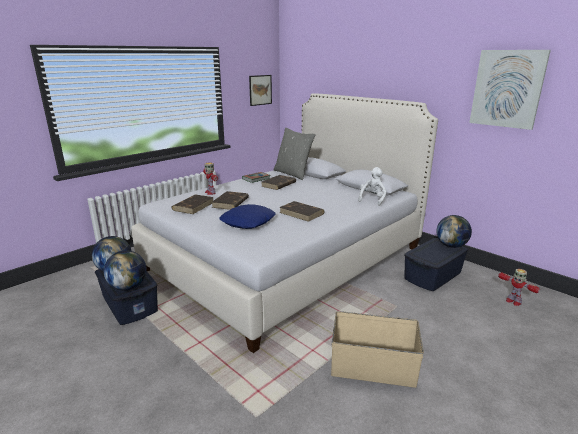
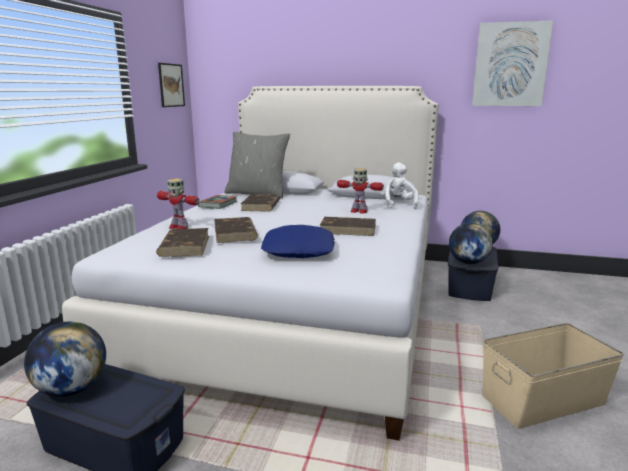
camera: 30 degrees left, 5 degrees down
globe [104,250,147,290] -> globe moved to [449,223,493,264]
toy robot [498,269,540,306] -> toy robot moved to [337,168,384,214]

